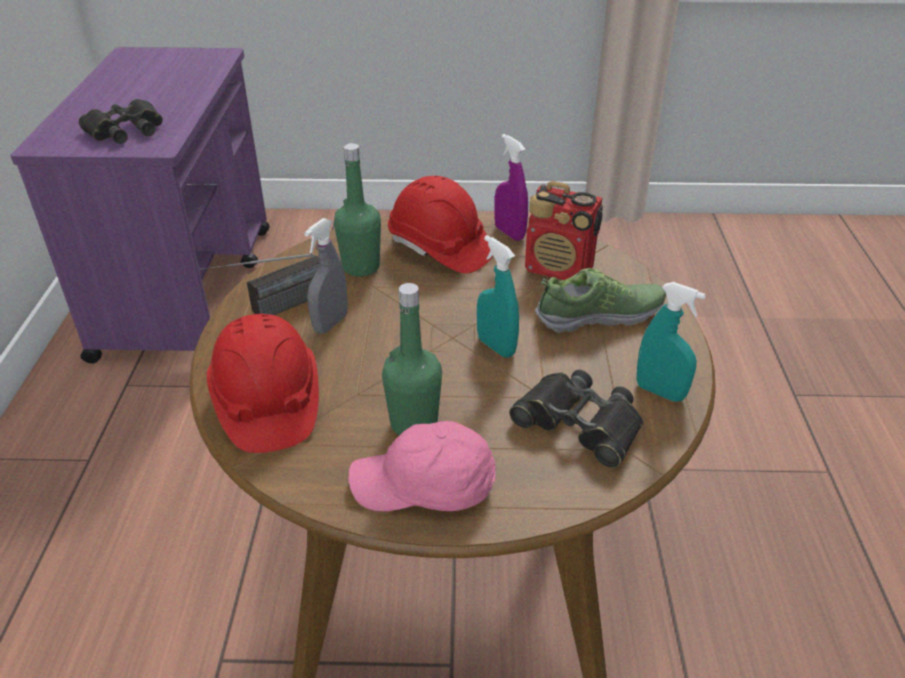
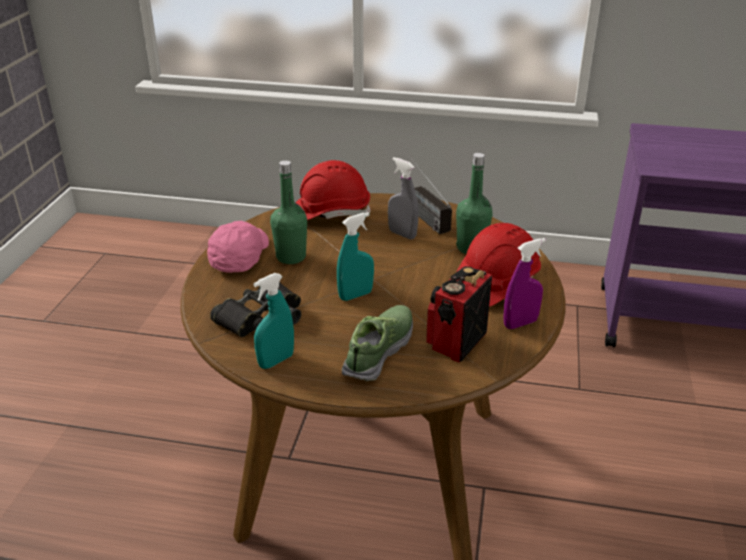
camera: 100 degrees right, 5 degrees down
black binoculars [79,99,163,144] -> none
shoe [535,268,666,333] -> shoe turned 150 degrees counterclockwise [342,305,413,381]

